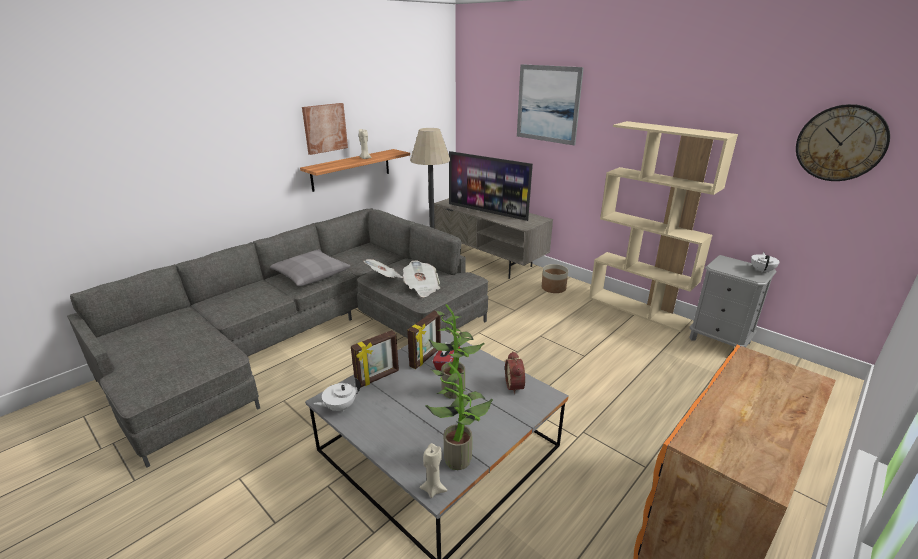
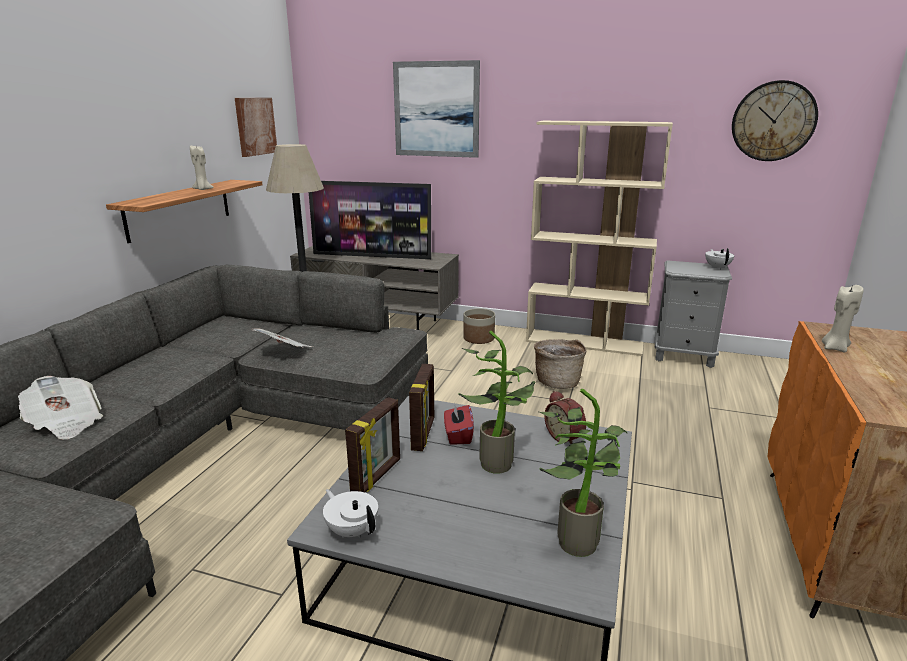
camera: 25 degrees left, 5 degrees down
grey pillow [270,249,351,286] -> none
picture [302,103,348,155] -> picture moved to [235,98,277,157]
white teapot [313,378,361,412] -> white teapot turned 105 degrees clockwise [323,489,378,538]
newspaper [403,260,440,297] -> newspaper moved to [18,376,103,440]
beige candle [419,443,447,498] -> beige candle moved to [822,285,864,352]
none -> basket [534,339,586,389]

